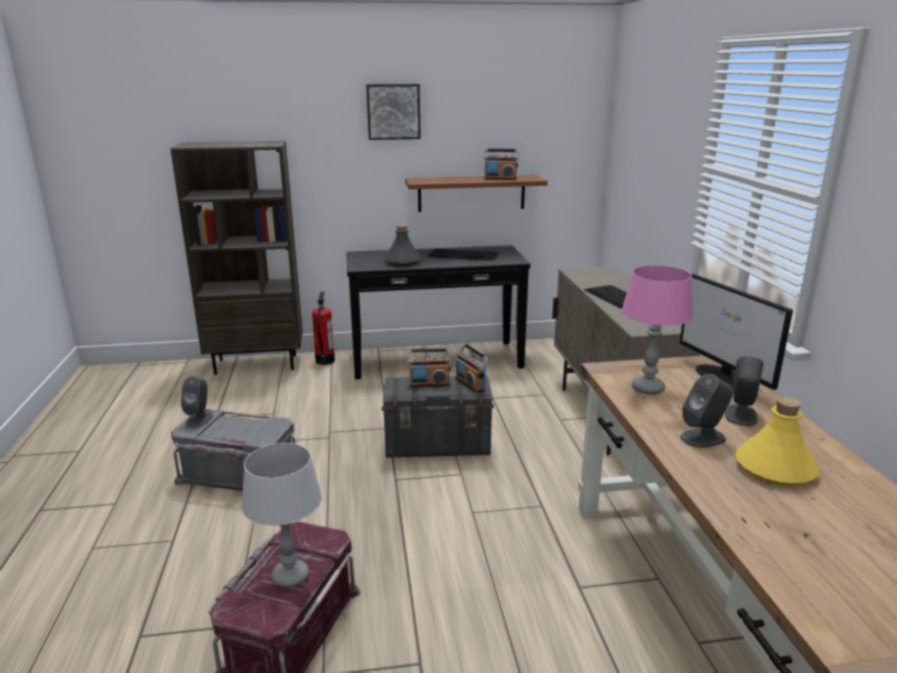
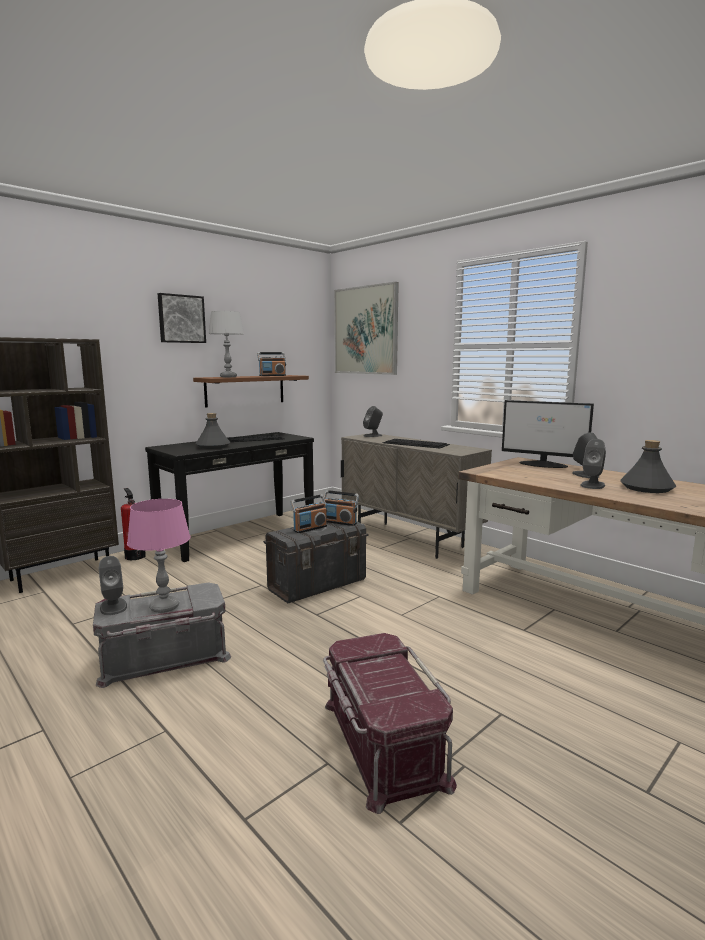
camera: 35 degrees left, 10 degrees down
grey table lamp [241,443,322,588] -> grey table lamp moved to [208,311,244,377]
pink table lamp [622,265,693,395] -> pink table lamp moved to [127,499,191,613]
yellow bottle [735,397,820,486] -> grey bottle [620,440,676,493]
none -> picture [334,282,399,375]
none -> grey speaker [363,406,383,437]

